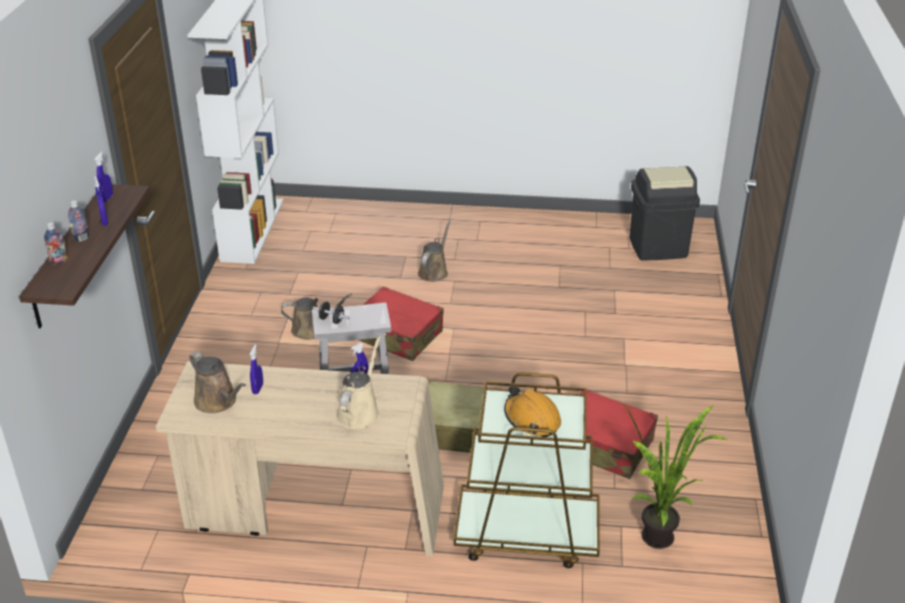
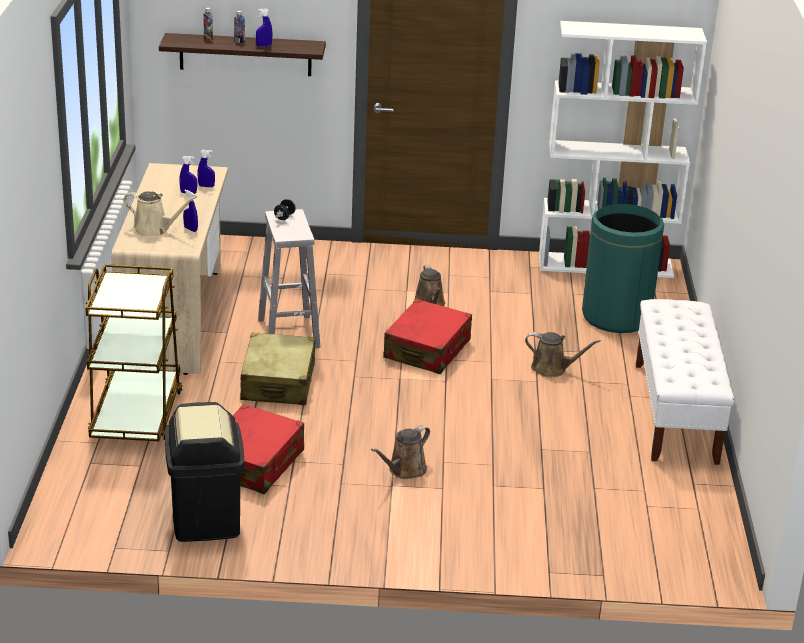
camera: 85 degrees right, 5 degrees down
blue spray bottle [95,152,113,203] -> blue spray bottle moved to [197,150,215,188]
brown watering can [189,352,246,413] -> brown watering can moved to [371,425,430,479]
orange hard hat [504,386,561,437] -> none
potted plant [619,402,727,549] -> none
black trash can [630,166,700,261] -> black trash can moved to [165,402,244,542]
none -> green trash can [582,204,664,333]
none -> white bench [636,299,734,465]

